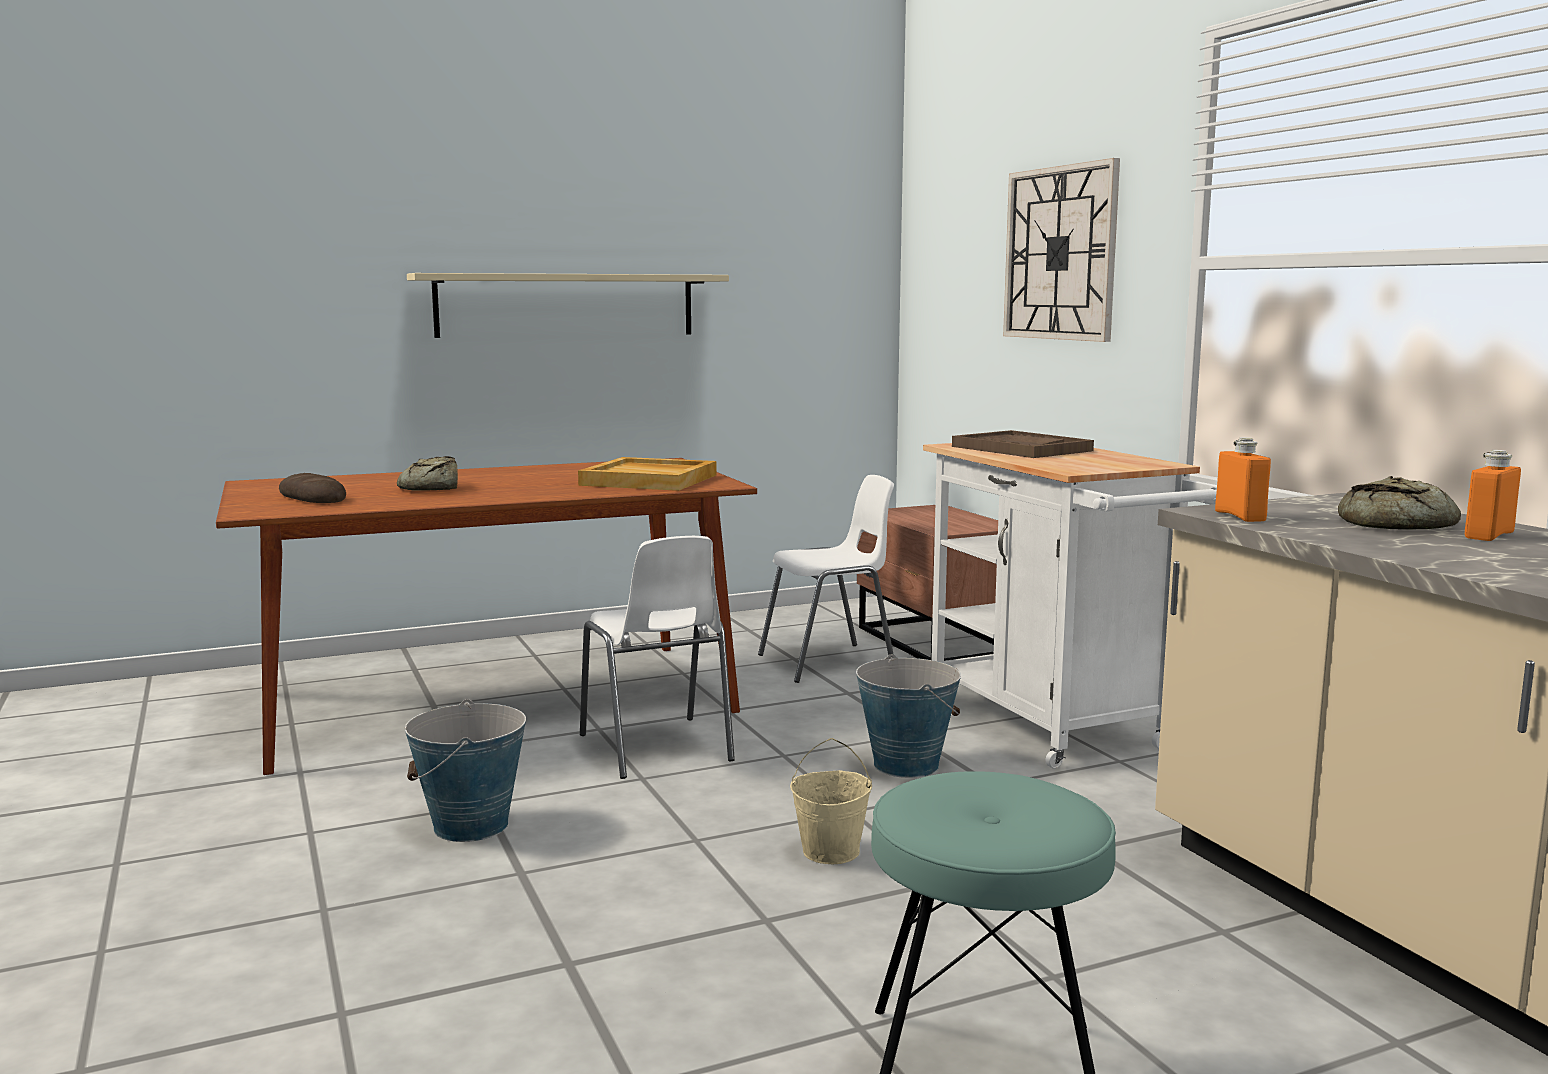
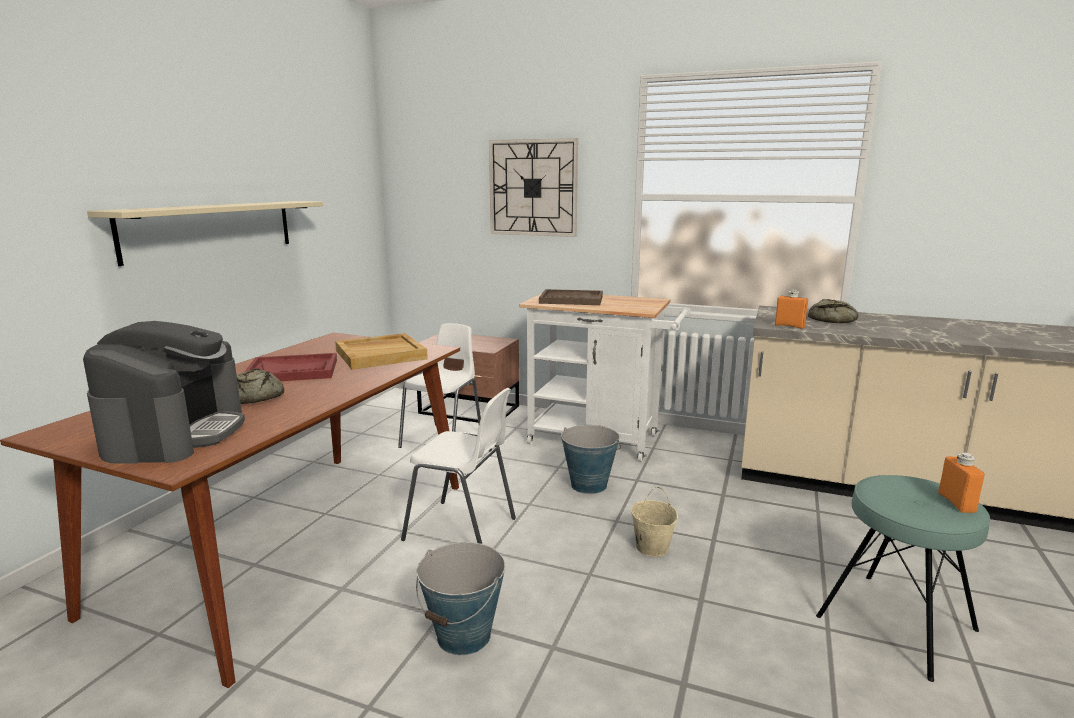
camera: 45 degrees left, 5 degrees up
bread [279,473,346,503] -> coffee machine [83,321,245,464]
orange bottle [1465,450,1521,541] -> orange bottle moved to [938,453,985,513]
none -> red tray [245,353,337,381]

